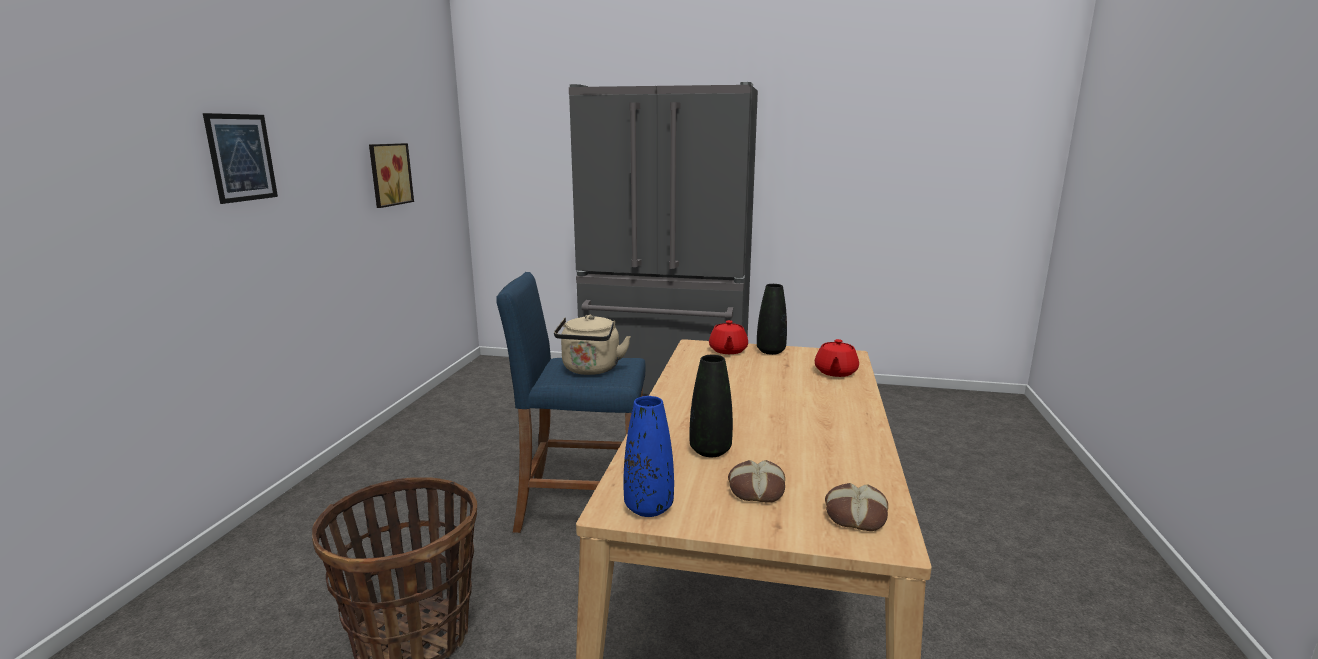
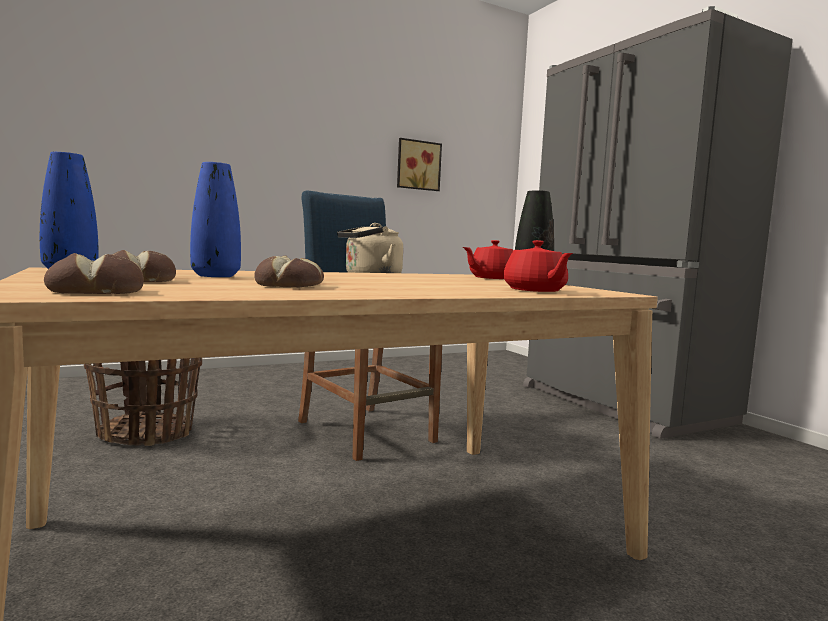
camera: 50 degrees right, 10 degrees down
picture [203,113,278,204] -> none
black vase [689,355,733,457] -> blue vase [190,162,241,277]
red teapot [815,339,859,377] -> red teapot turned 90 degrees counterclockwise [503,240,573,292]
none -> bread [254,256,324,288]

